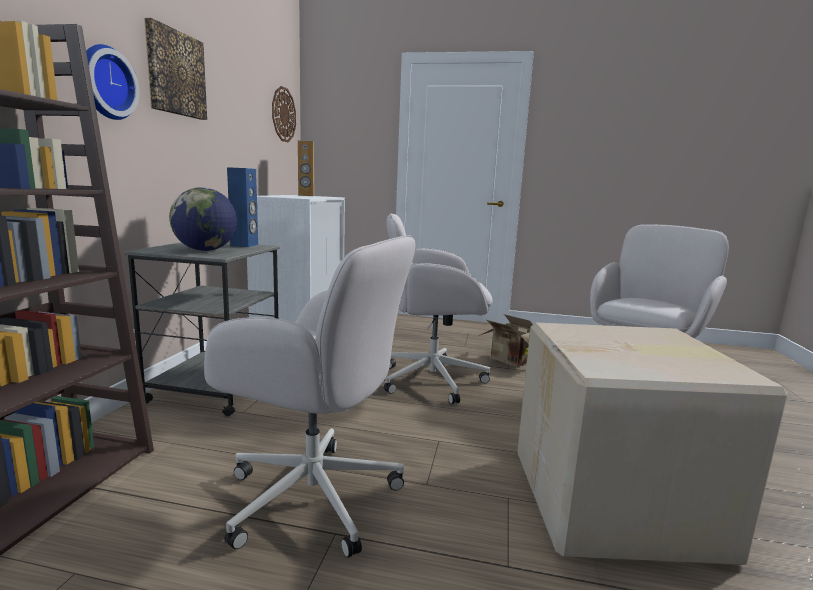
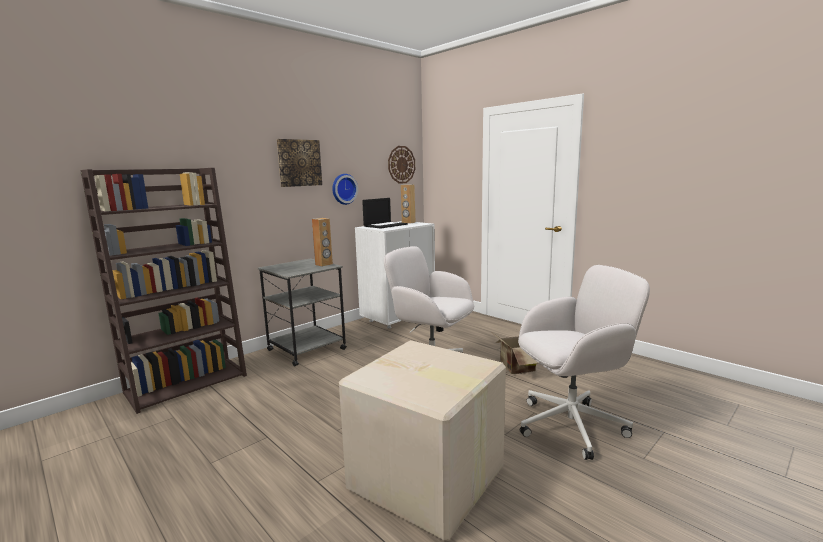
camera: 35 degrees right, 0 degrees up
wall clock [86,44,139,120] -> wall clock moved to [332,174,358,205]
globe [169,187,237,251] -> none
white office chair [204,235,415,558] -> none
blue speaker [227,167,258,247] -> brown speaker [312,218,333,266]
none -> laptop [362,198,408,229]

